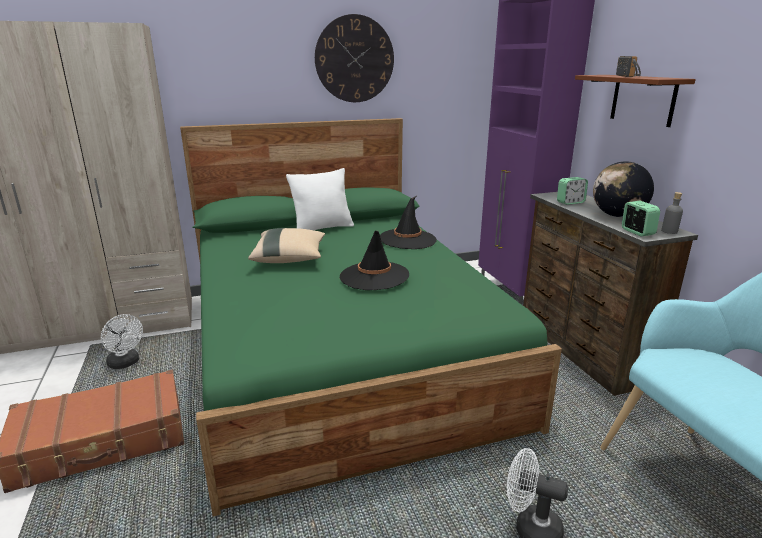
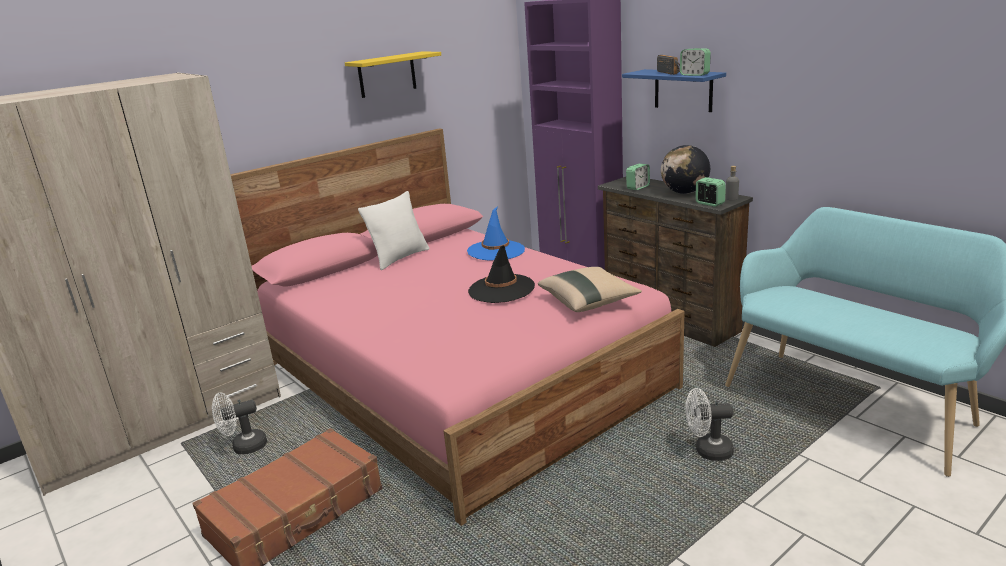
camera: 20 degrees left, 0 degrees up
white fan [101,314,143,369] -> white fan turned 135 degrees clockwise [212,393,267,454]
green bed [180,118,562,517] -> pink bed [231,128,685,526]
beige pillow [248,228,325,263] -> beige pillow moved to [538,267,642,312]
wall clock [315,14,394,102] -> yellow shelf [345,51,441,98]
black hat [380,196,437,249] -> blue hat [467,206,525,260]
brown shelf [575,75,696,127] -> blue shelf [622,69,726,112]
none -> alarm clock [680,48,711,76]

